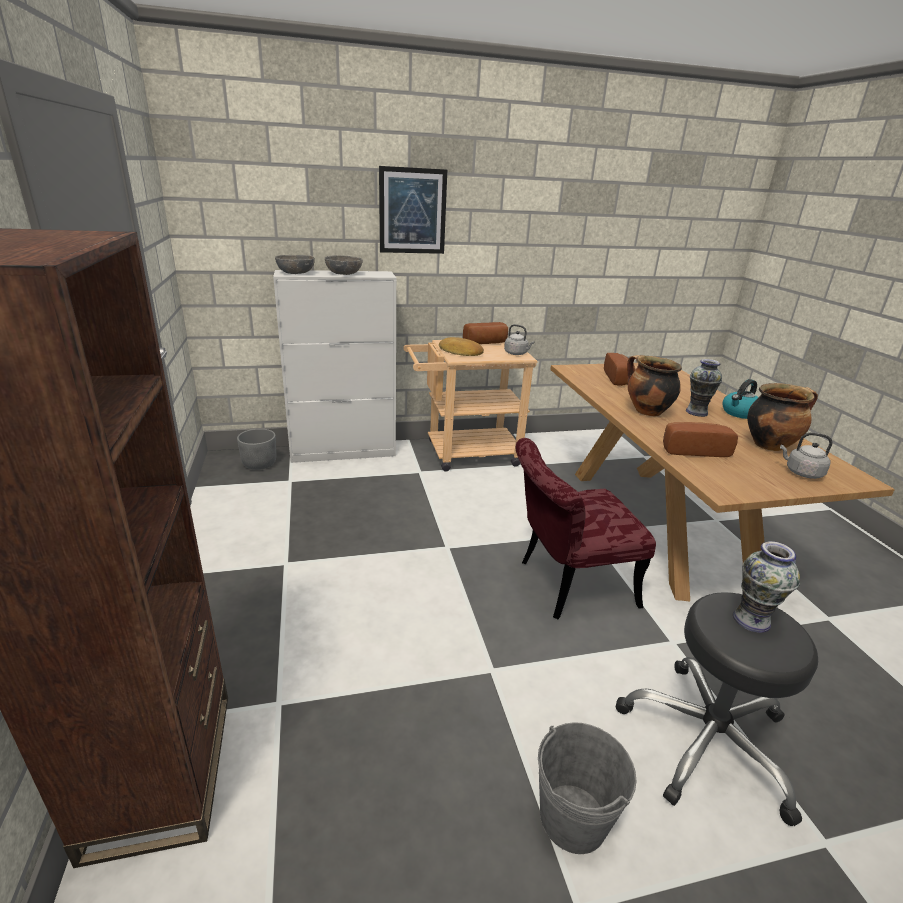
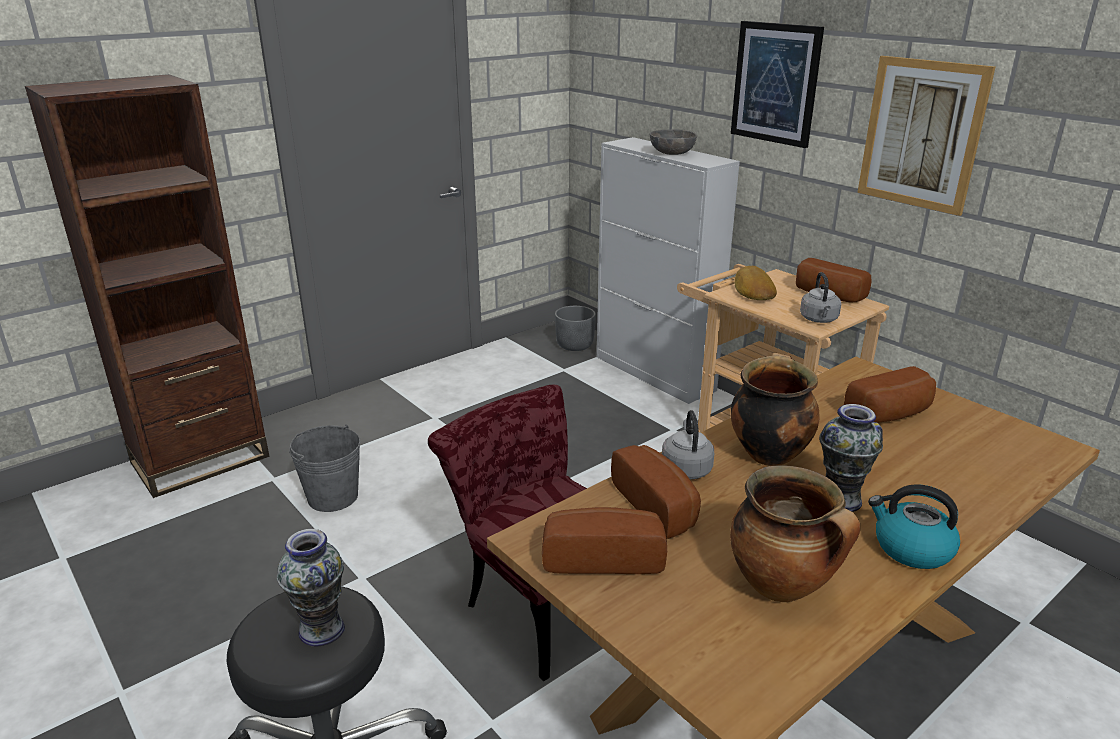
camera: 65 degrees right, 0 degrees up
grey bowl [275,255,315,274] -> none
grey bucket [538,722,637,854] -> grey bucket moved to [289,425,360,512]
grey kettle [780,432,832,479] -> grey kettle moved to [662,410,714,480]
none -> bread [542,507,667,574]
none -> picture [857,56,995,216]

